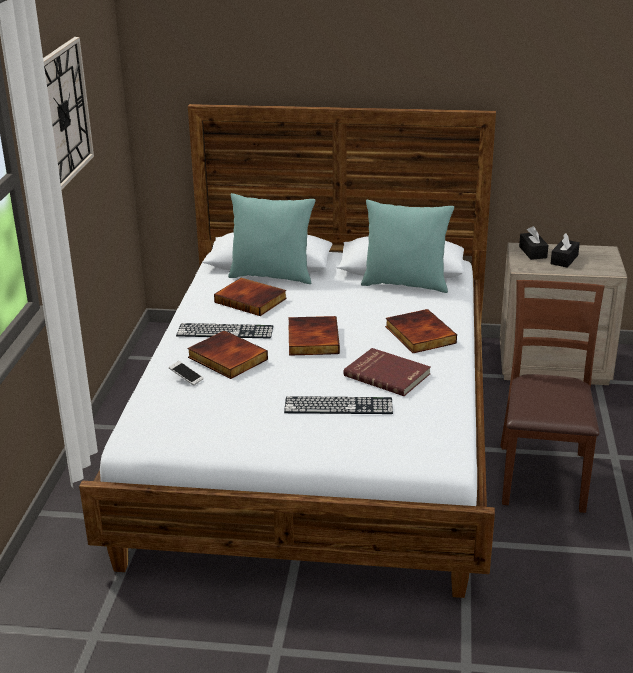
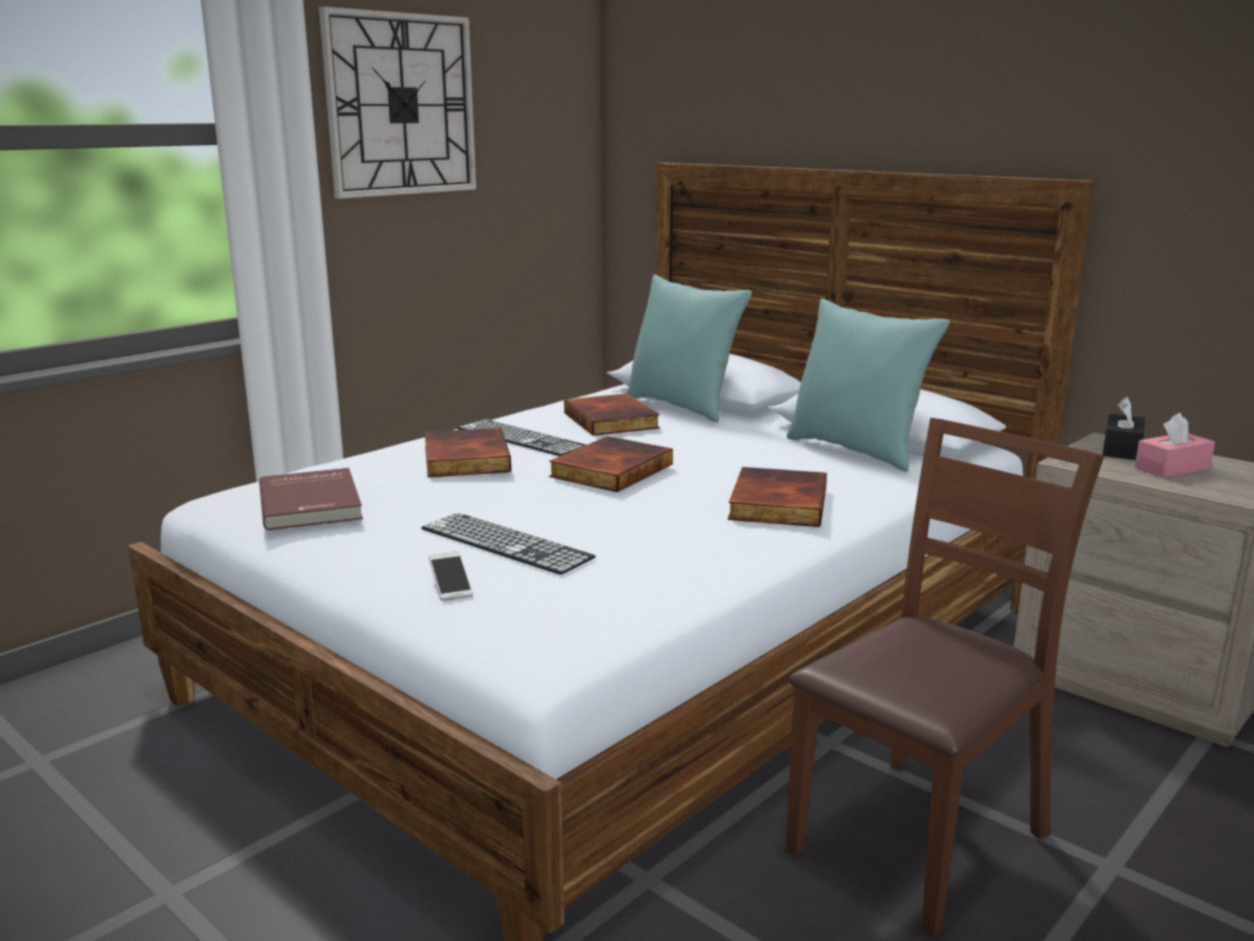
camera: 35 degrees right, 10 degrees down
phone [169,361,204,386] -> phone moved to [429,551,473,601]
red book [343,348,431,396] -> red book moved to [259,468,363,530]
black tissue box [550,233,580,268] -> pink tissue box [1135,413,1215,478]

